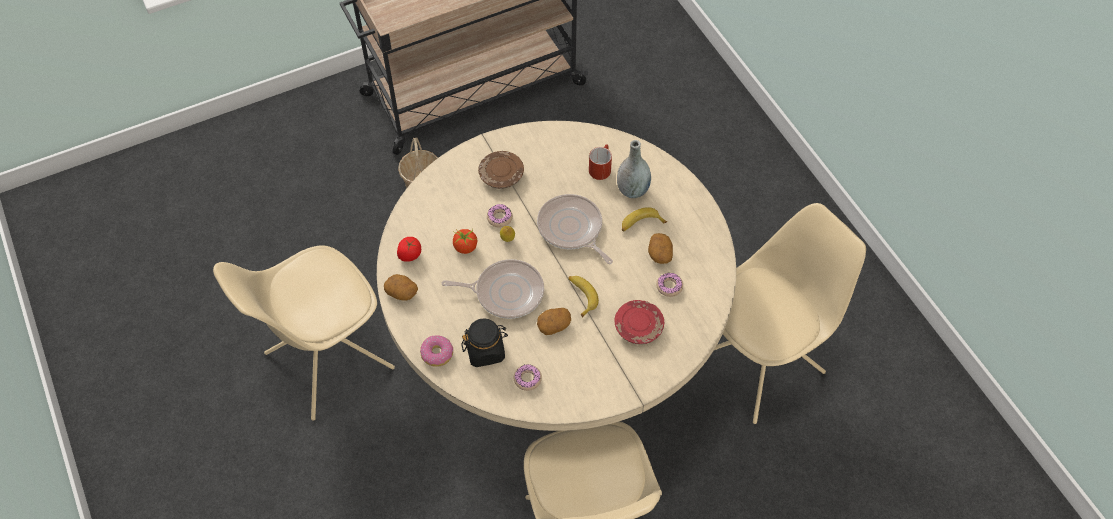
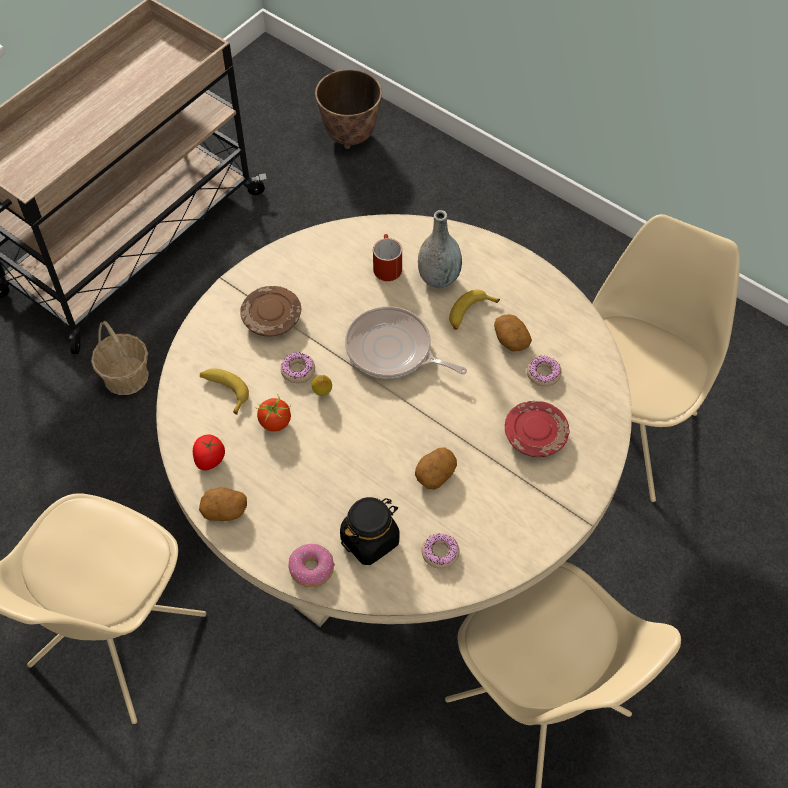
camera: 25 degrees left, 0 degrees up
frying pan [442,259,544,319] -> none
banana [568,276,599,318] -> banana moved to [200,368,249,415]
none -> planter [315,69,382,149]

